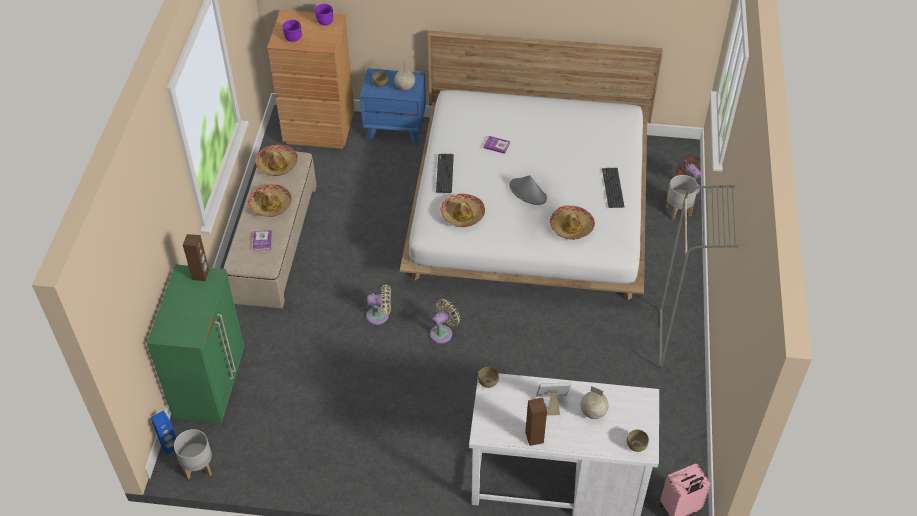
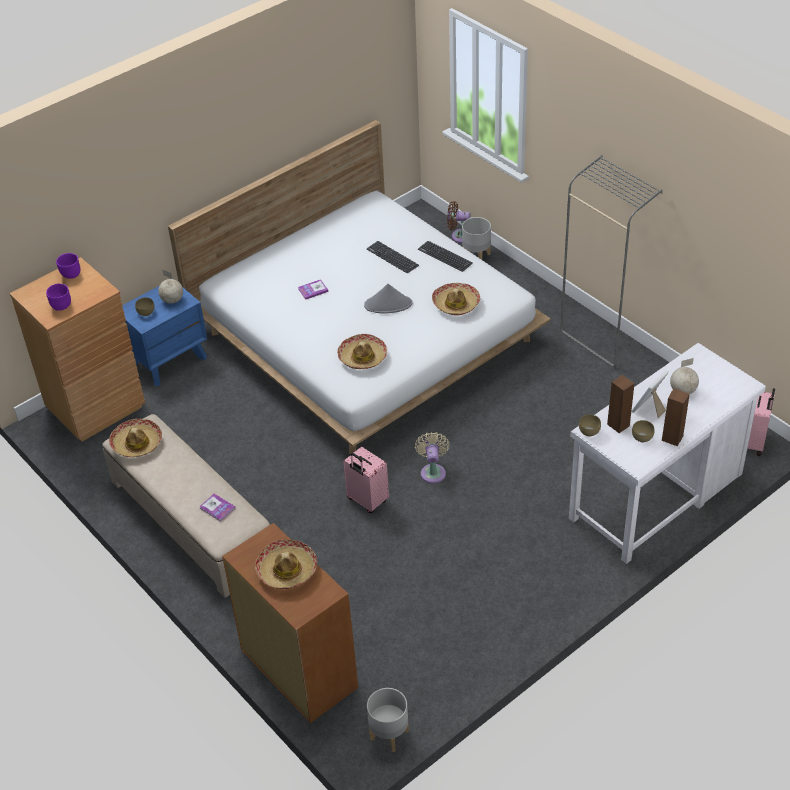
camera: 45 degrees left, 5 degrees down
green cabinet [147,264,244,424] -> brown cabinet [222,523,358,723]
blue speaker [151,411,176,455] -> none
brown speaker [183,234,209,281] -> brown speaker moved to [607,375,635,433]
hat [248,184,292,217] -> hat moved to [255,540,317,589]
beige fan [366,285,391,325] -> pink suitcase [343,447,389,513]
keyboard [436,154,454,193] -> keyboard moved to [367,241,419,273]
brown bowl [627,430,649,452] -> brown bowl moved to [632,420,654,442]

